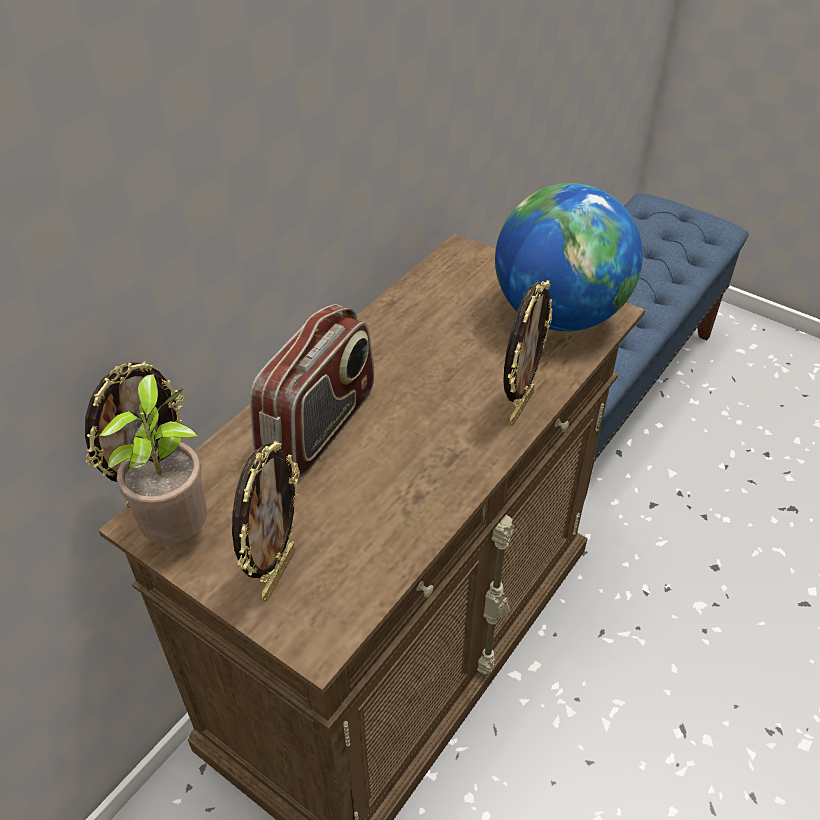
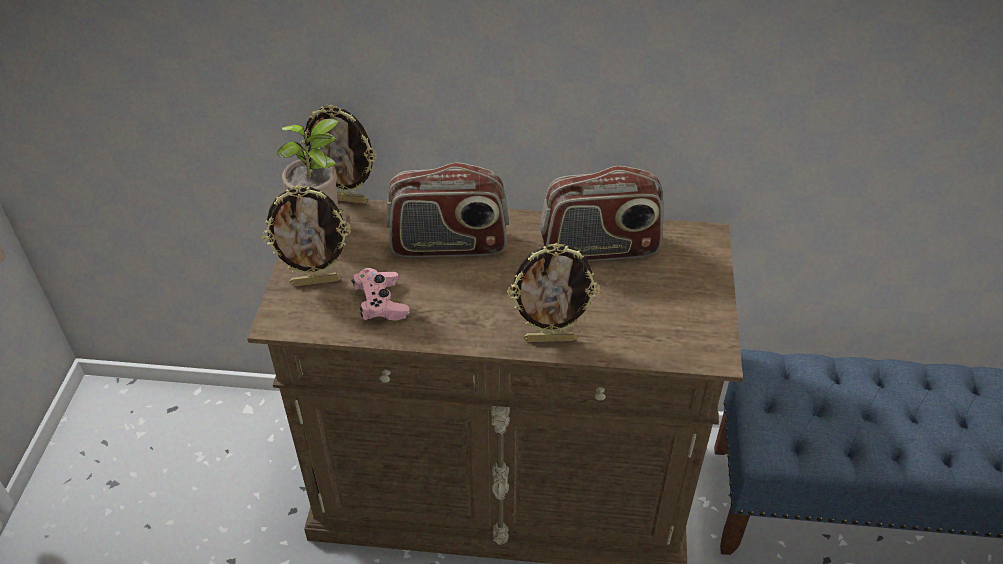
camera: 60 degrees right, 0 degrees up
globe [495,183,643,331] -> none
none -> pink game controller [351,268,410,321]
none -> radio [540,166,664,261]

